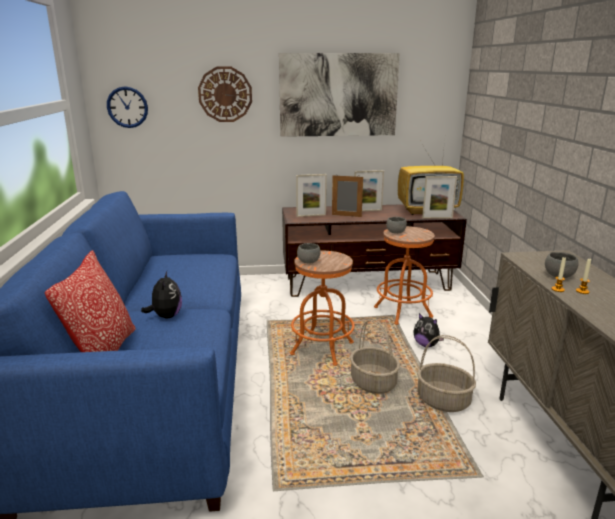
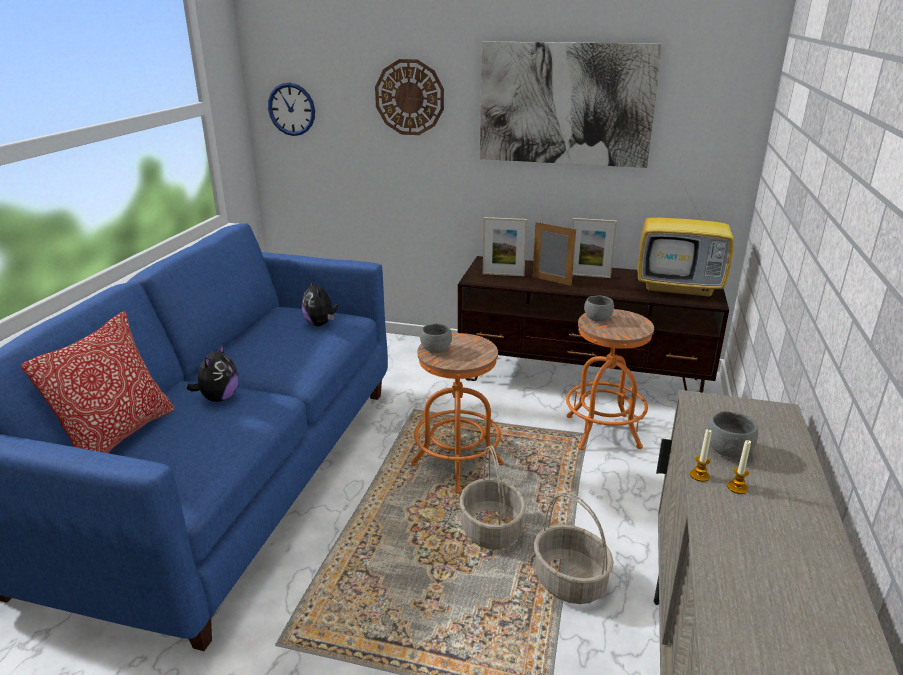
camera: 20 degrees right, 5 degrees up
plush toy [413,313,444,347] -> plush toy moved to [302,280,338,326]
picture frame [422,176,457,219] -> none

